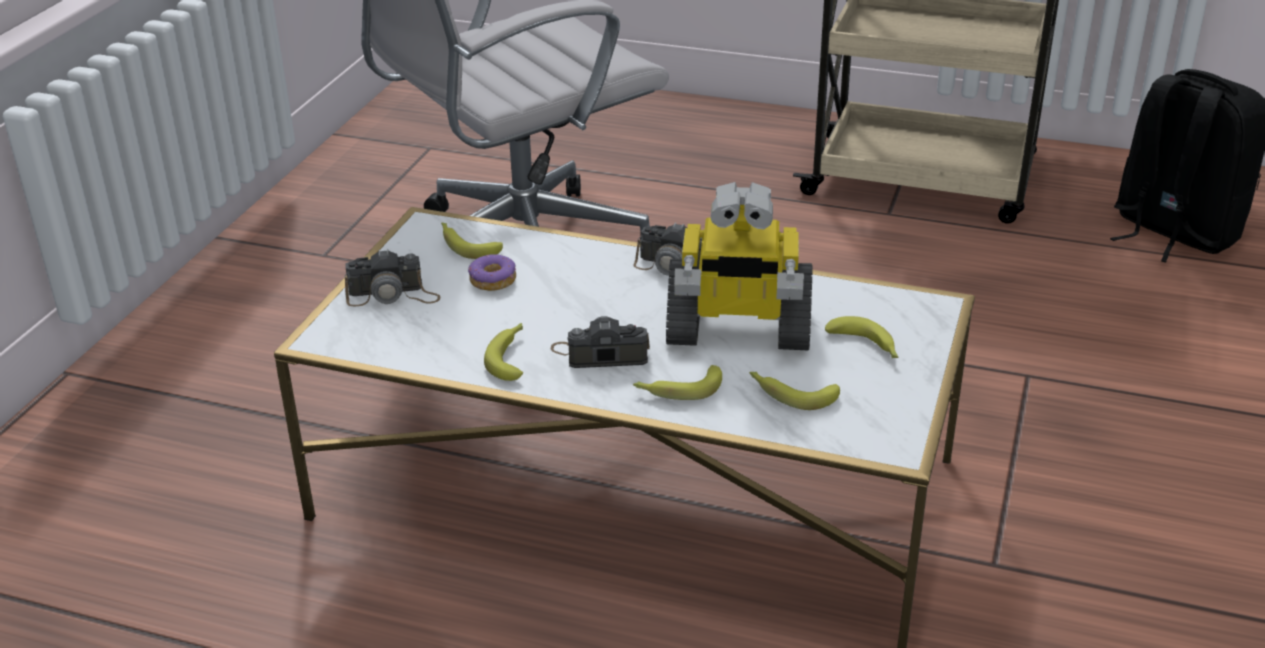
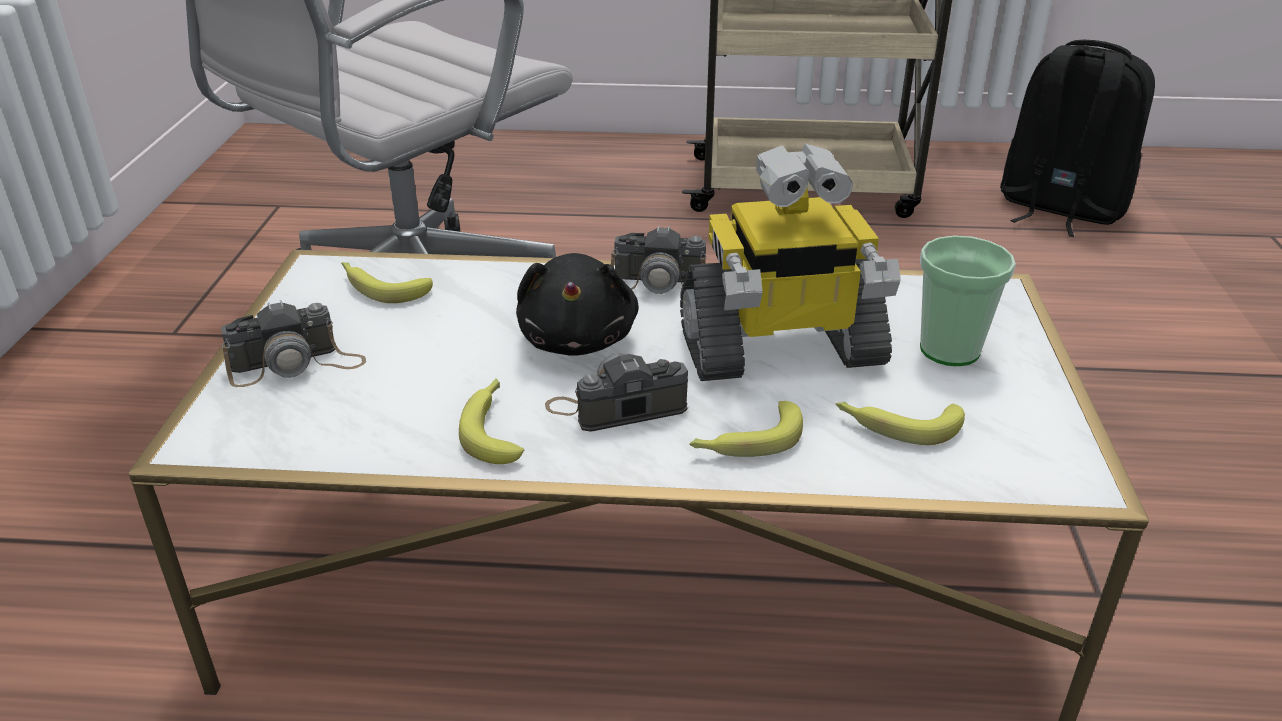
camera: 15 degrees left, 0 degrees up
donut [468,254,516,291] -> none
banana [825,316,899,358] -> cup [920,236,1016,366]
none -> black plush toy [516,253,639,356]

